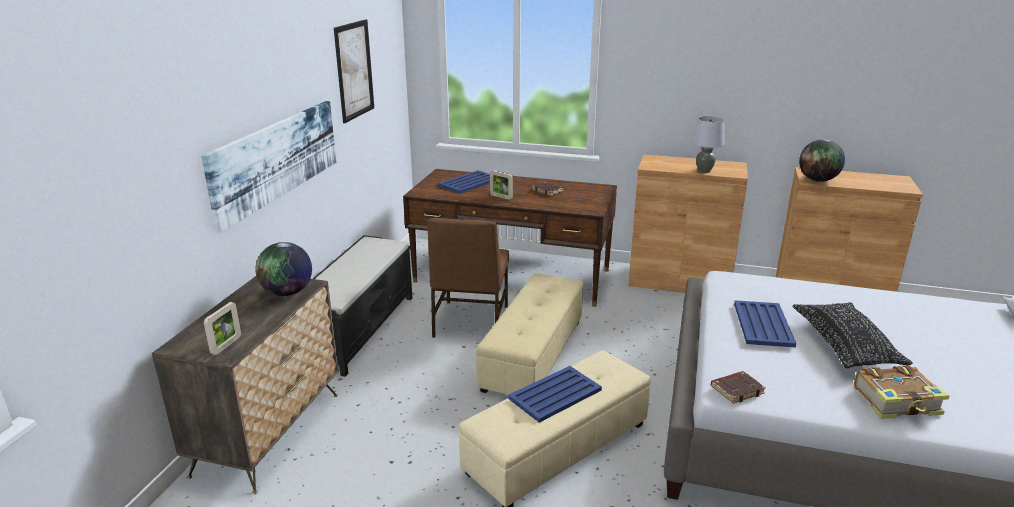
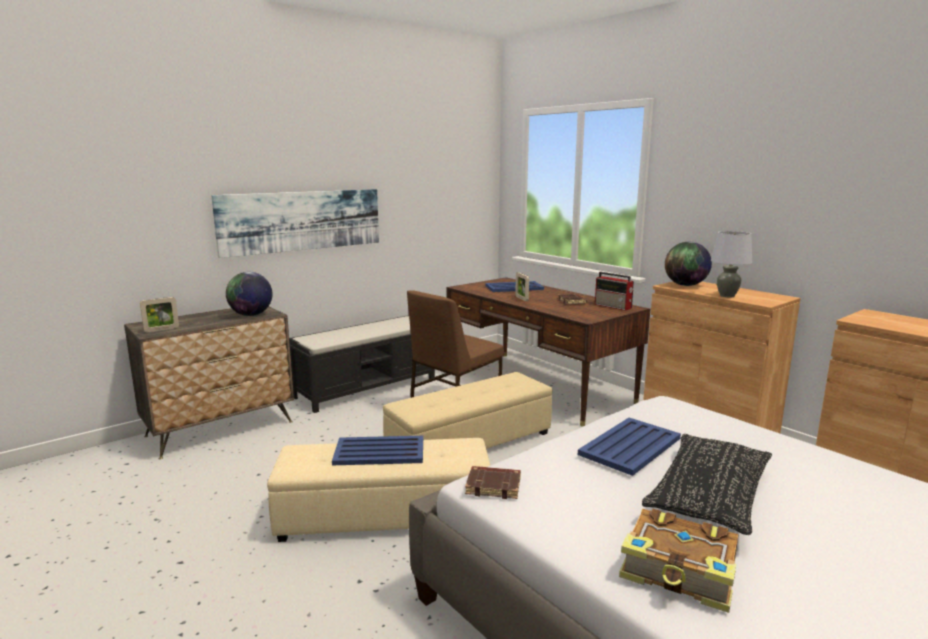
camera: 35 degrees right, 10 degrees down
picture [334,19,374,123] -> none
globe [799,139,845,182] -> globe moved to [665,242,712,286]
none -> radio [595,272,634,311]

